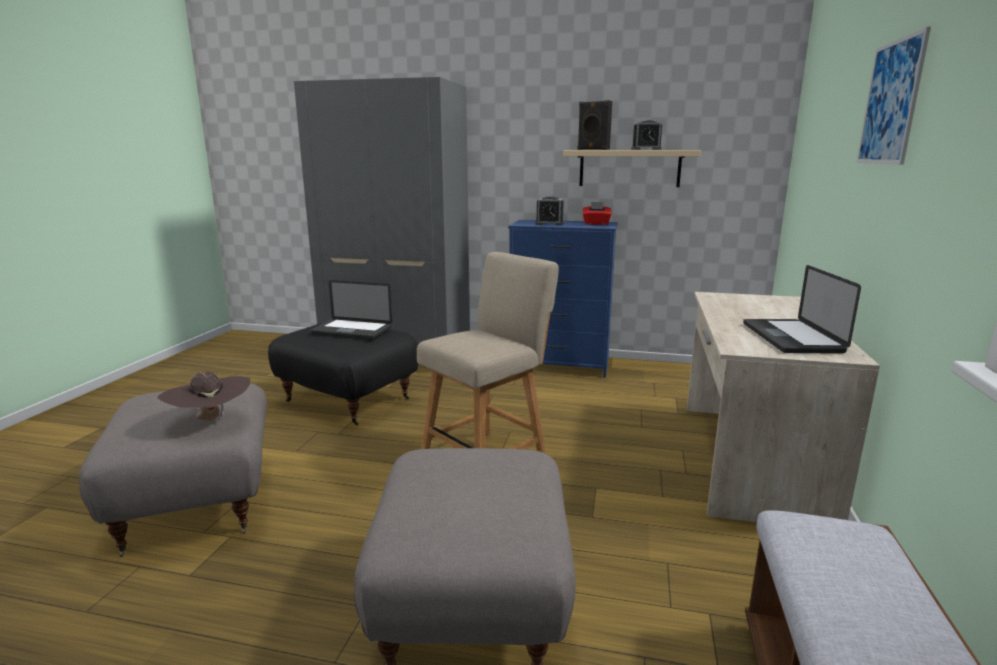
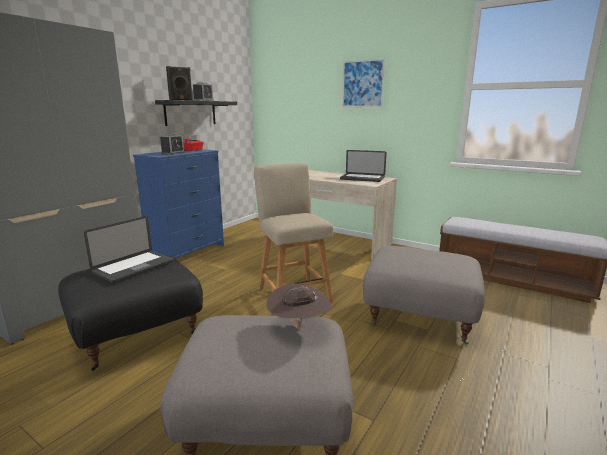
camera: 70 degrees left, 0 degrees up
beige shelf [563,150,701,187] -> black shelf [155,100,237,126]

